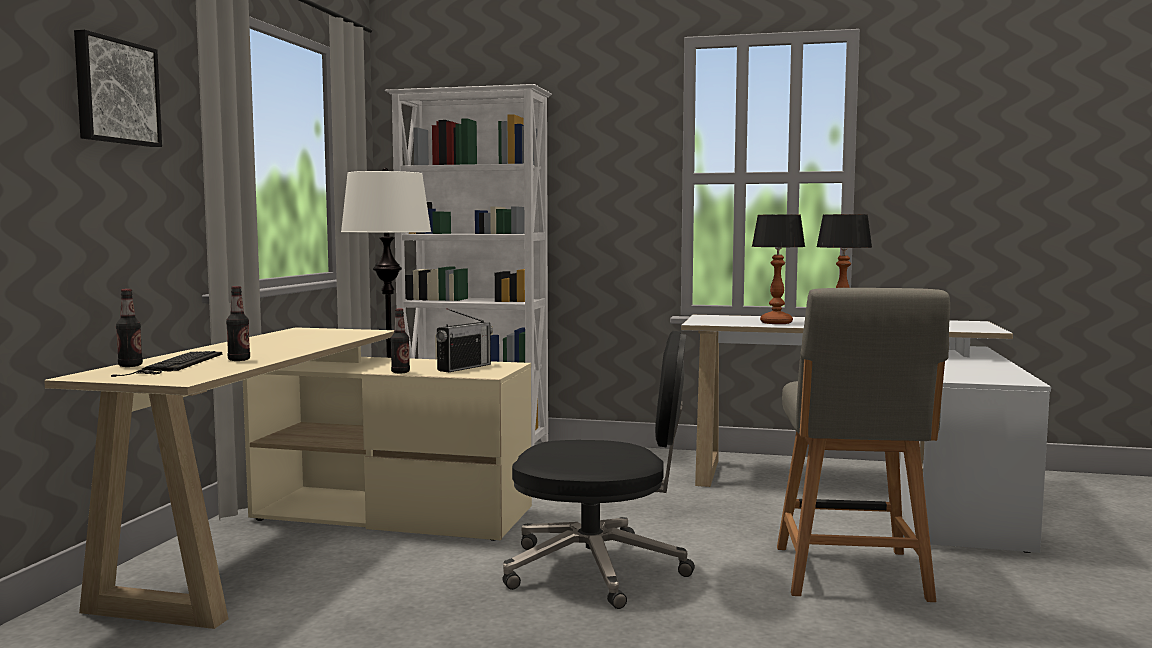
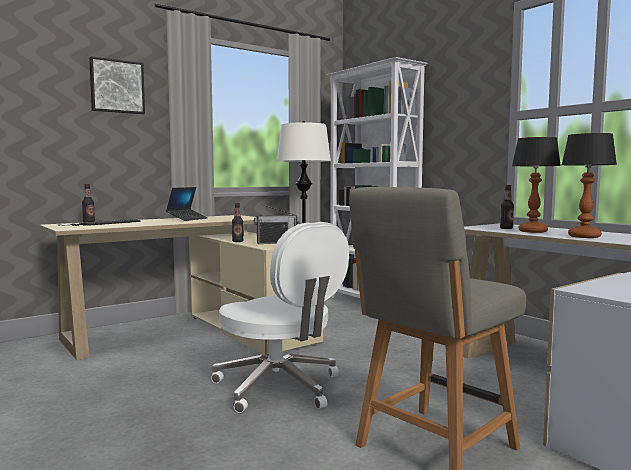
camera: 40 degrees right, 0 degrees up
bottle [226,286,250,361] -> bottle moved to [500,185,514,229]
black office chair [502,331,695,609] -> white office chair [211,222,349,413]
none -> laptop [166,187,208,221]

